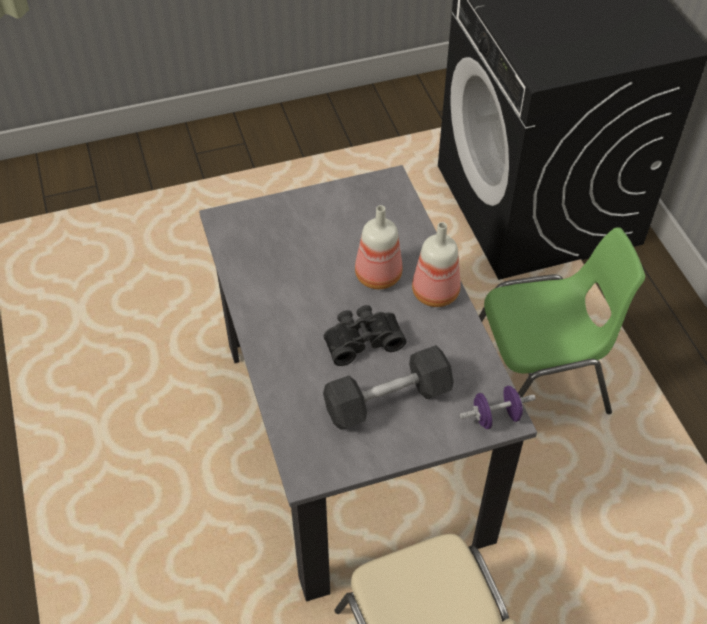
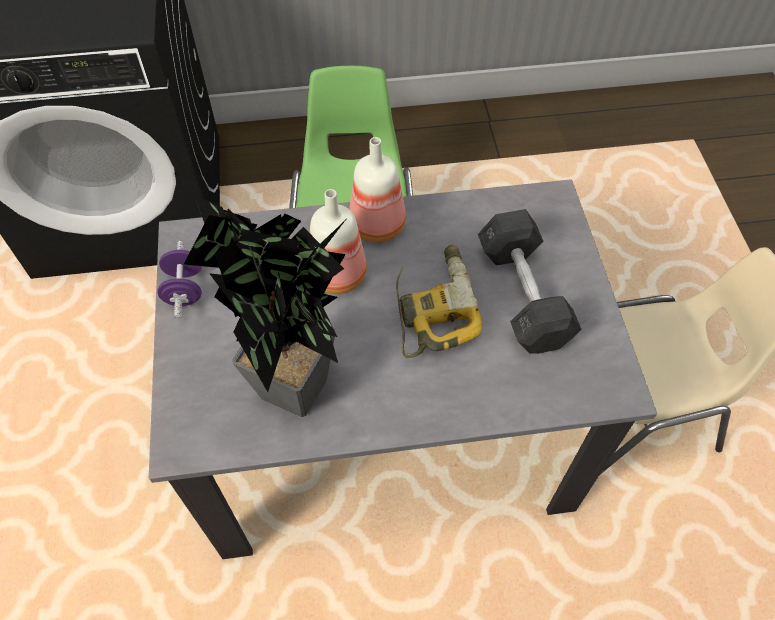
camera: 80 degrees left, 5 degrees up
black binoculars [323,305,406,366] -> power drill [396,244,482,358]
purple dumbbell [459,386,536,429] -> purple dumbbell moved to [157,241,202,318]
none -> potted plant [184,199,346,417]

